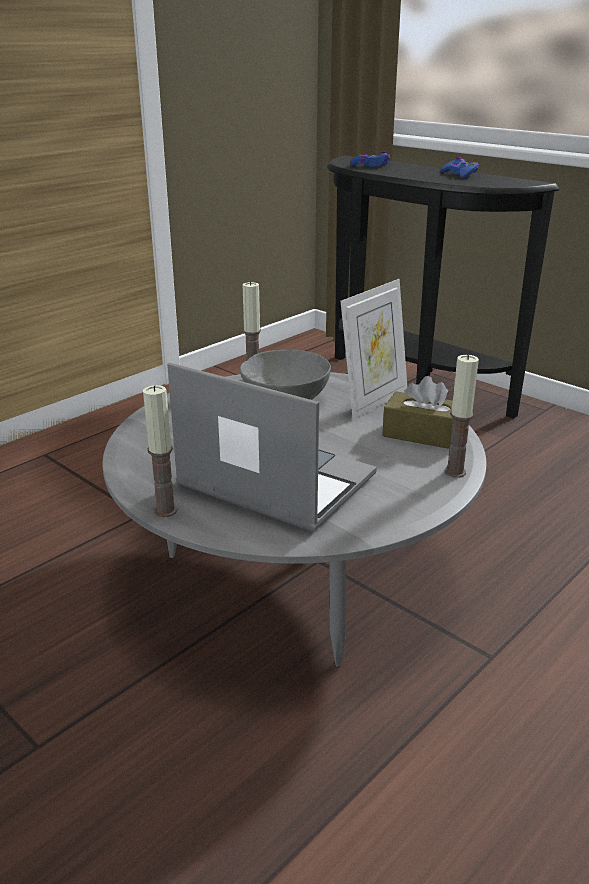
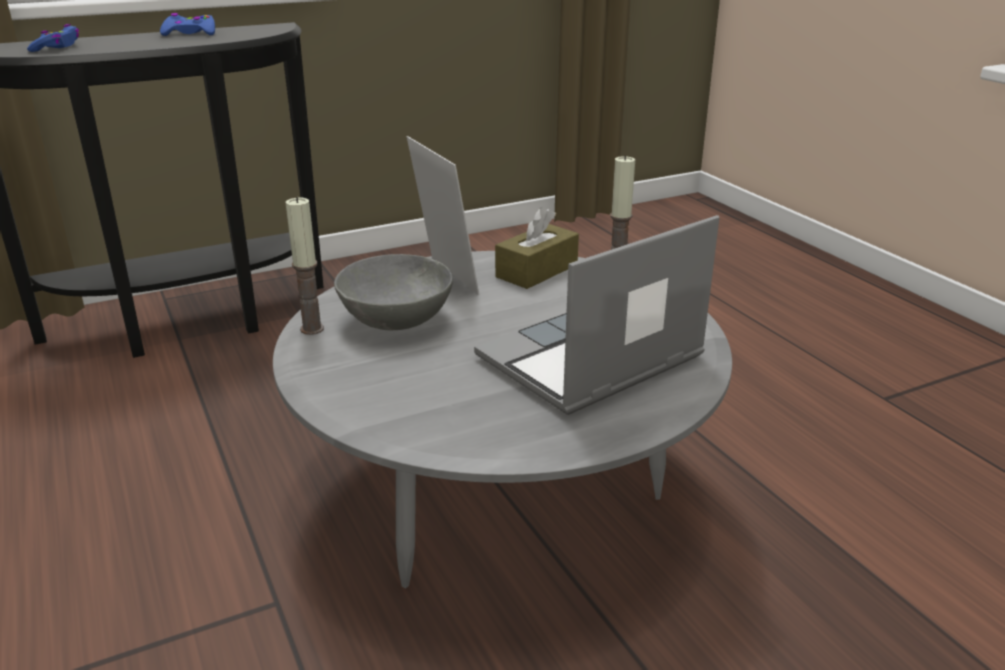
camera: 70 degrees left, 0 degrees up
candle [143,385,177,517] -> none

